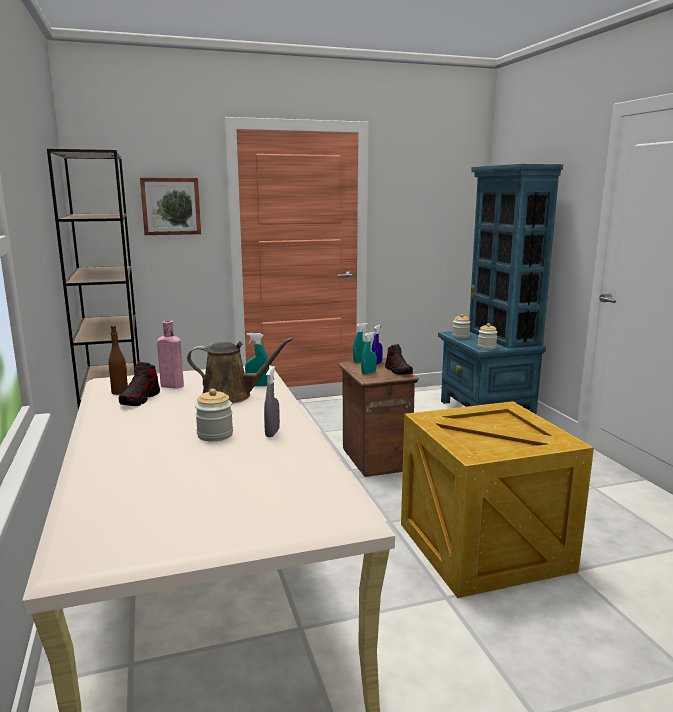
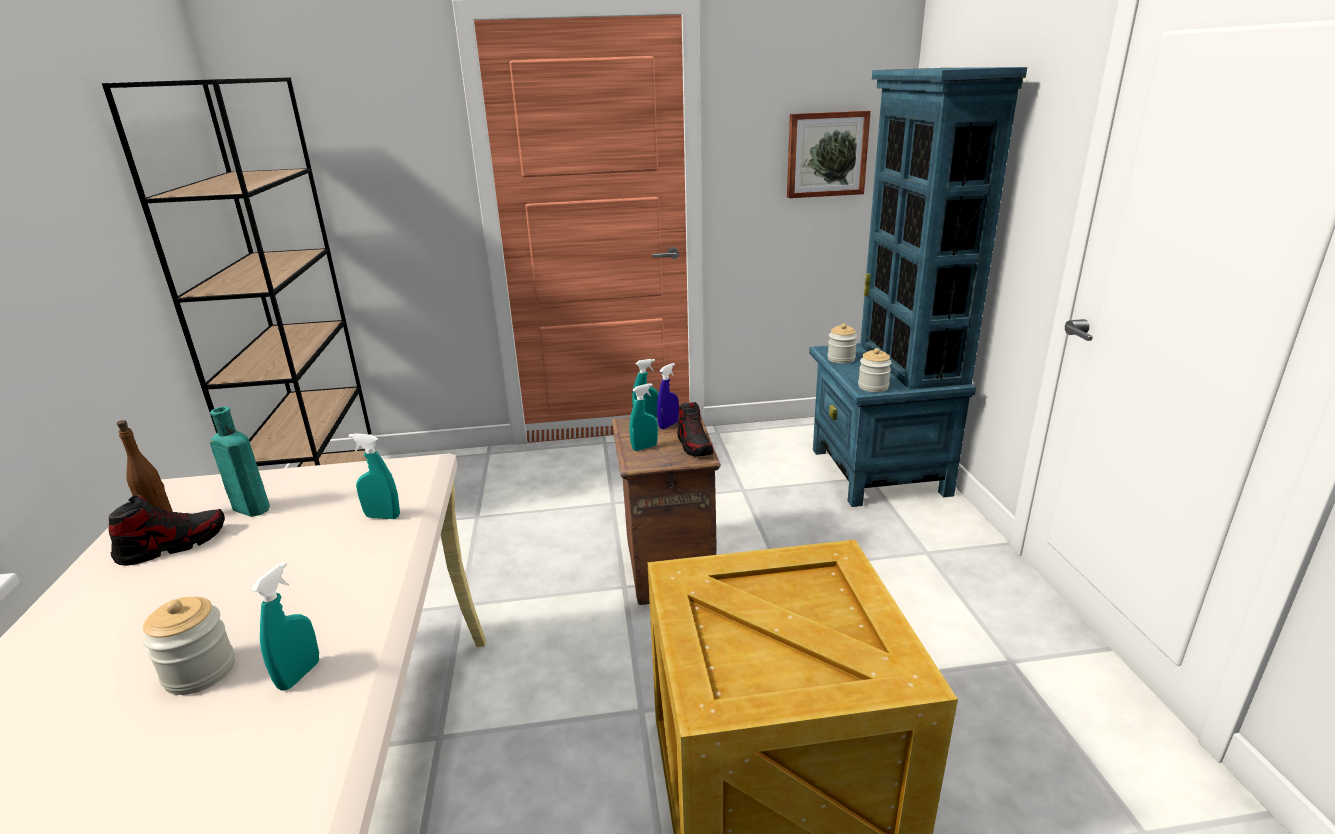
camera: 10 degrees right, 10 degrees up
shoe [119,362,160,406] -> shoe turned 150 degrees counterclockwise [108,495,225,566]
picture [140,178,201,235] -> picture moved to [787,111,871,198]
pink bottle [157,320,184,389] -> turquoise bottle [210,406,270,517]
brown watering can [187,337,293,403] -> none
grey spray bottle [264,366,280,437] -> turquoise spray bottle [251,562,319,691]

